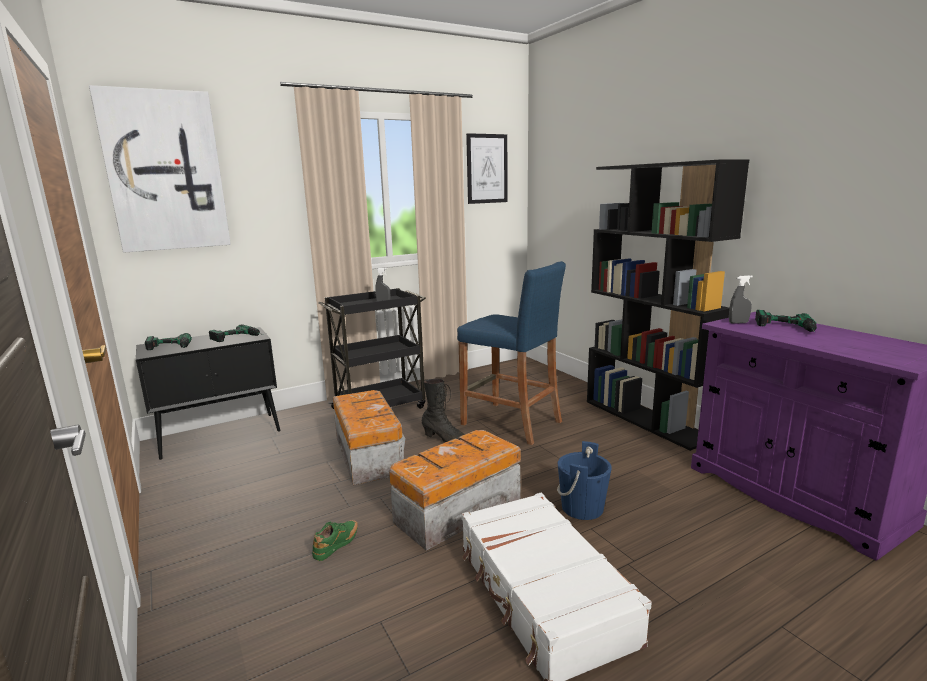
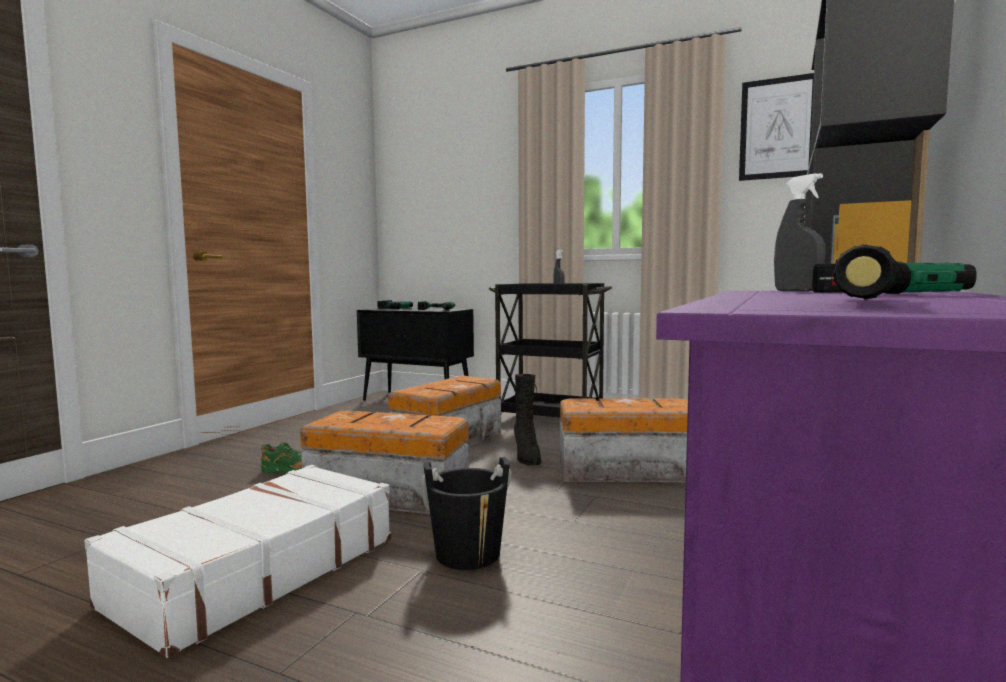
camera: 55 degrees right, 10 degrees down
picture [89,85,231,252] -> none
blue stool [457,261,566,445] -> storage box [560,398,688,483]
blue bucket [557,441,612,520] -> black bucket [421,457,512,570]
none -> black flashlight [832,244,899,299]

